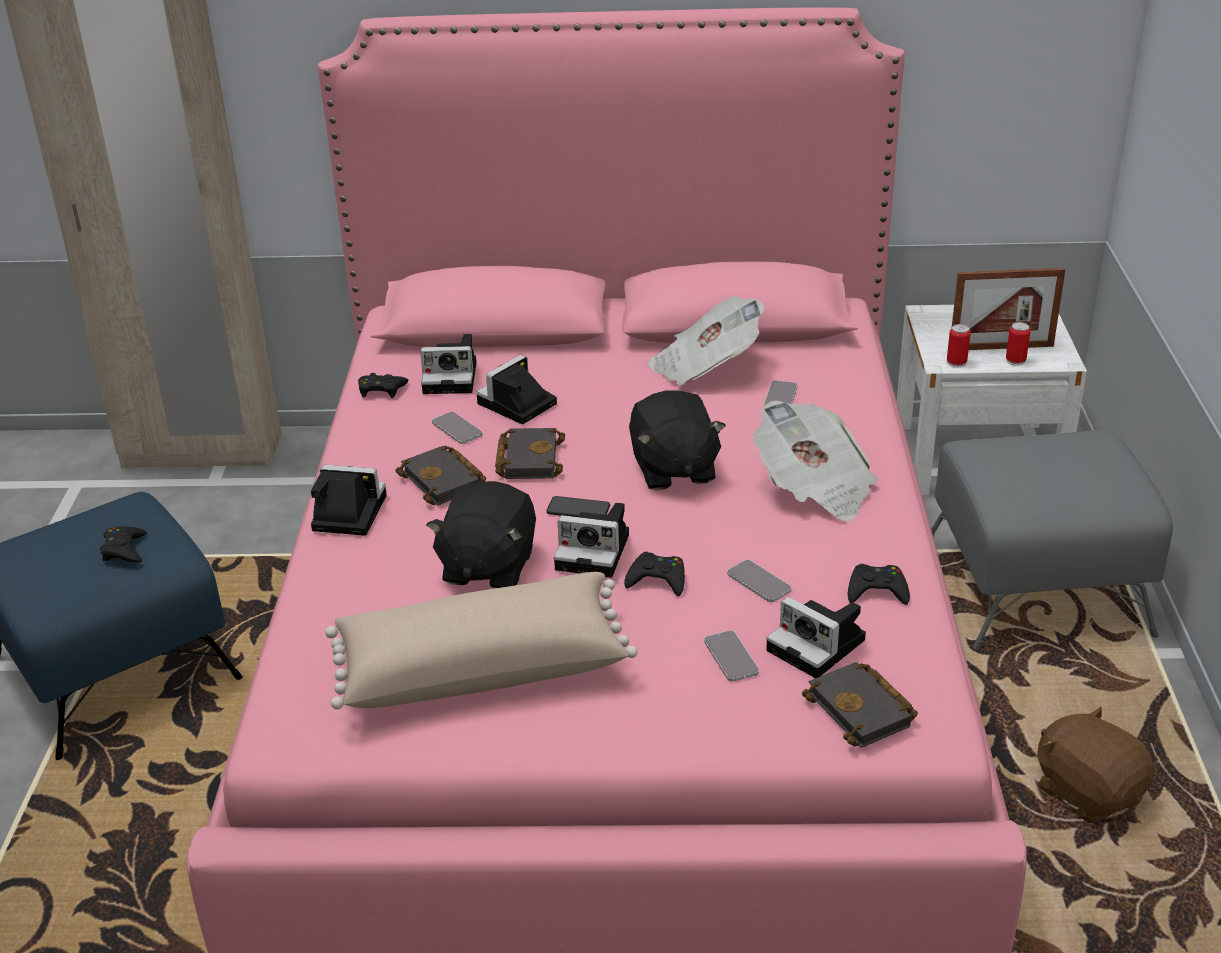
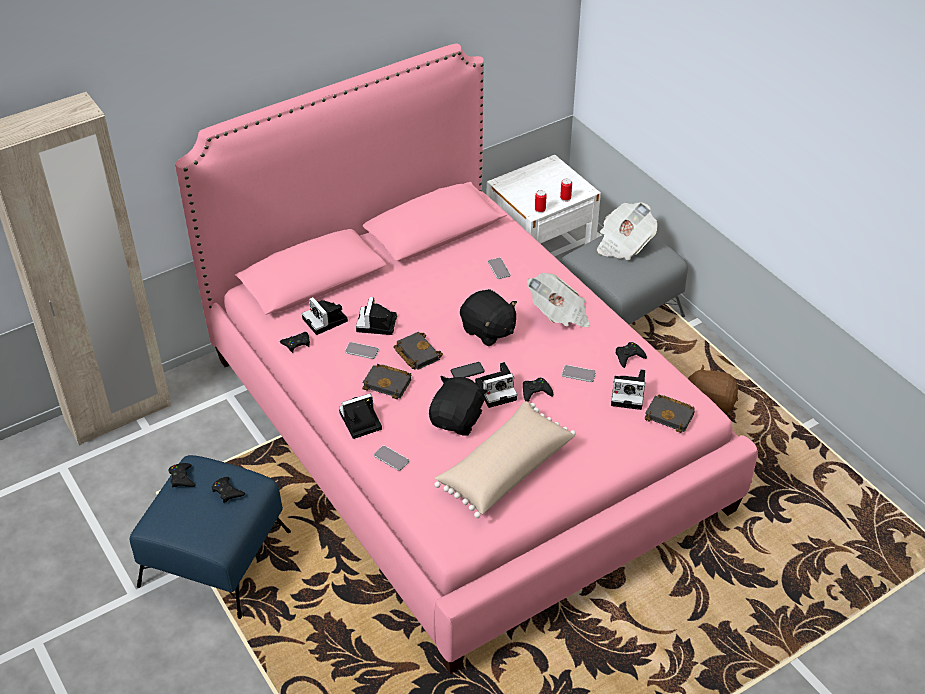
camera: 35 degrees left, 10 degrees up
camera [420,334,477,394] -> camera turned 90 degrees clockwise [302,297,348,335]
black plush toy [426,481,536,589] -> black plush toy turned 135 degrees counterclockwise [429,376,488,436]
newspaper [648,296,765,386] -> newspaper moved to [597,202,658,260]
phone [704,630,759,681] -> phone moved to [374,446,409,471]
picture frame [952,268,1065,350] -> none
none -> black game controller [168,463,196,487]

